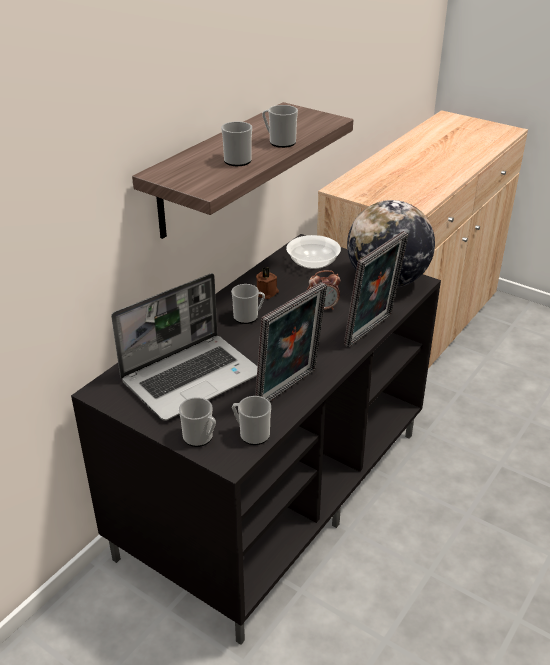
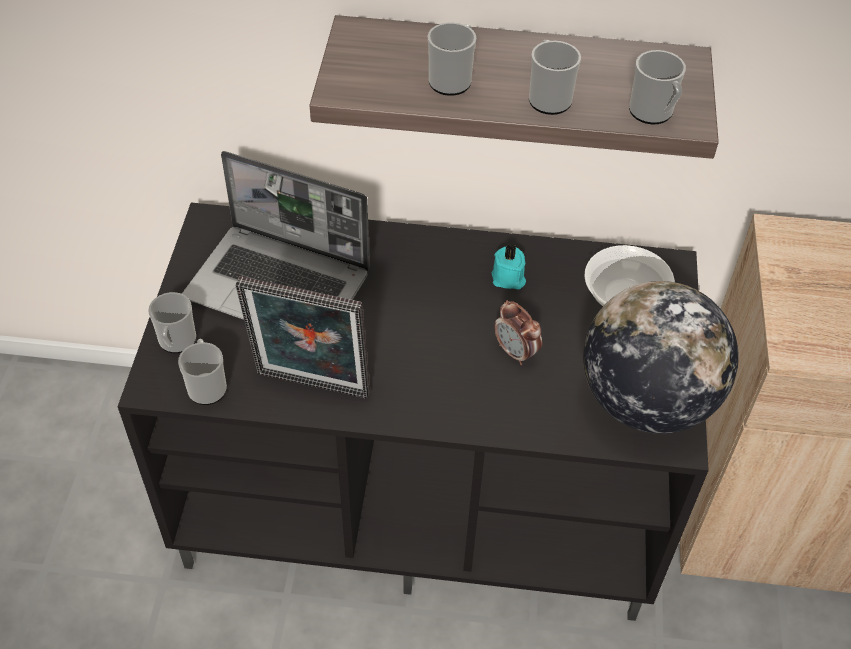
camera: 60 degrees right, 15 degrees up
mug [231,284,265,324] -> mug moved to [629,50,686,124]
brown candle [256,267,279,299] -> turquoise candle [492,245,526,289]
picture frame [344,231,409,348] -> none

